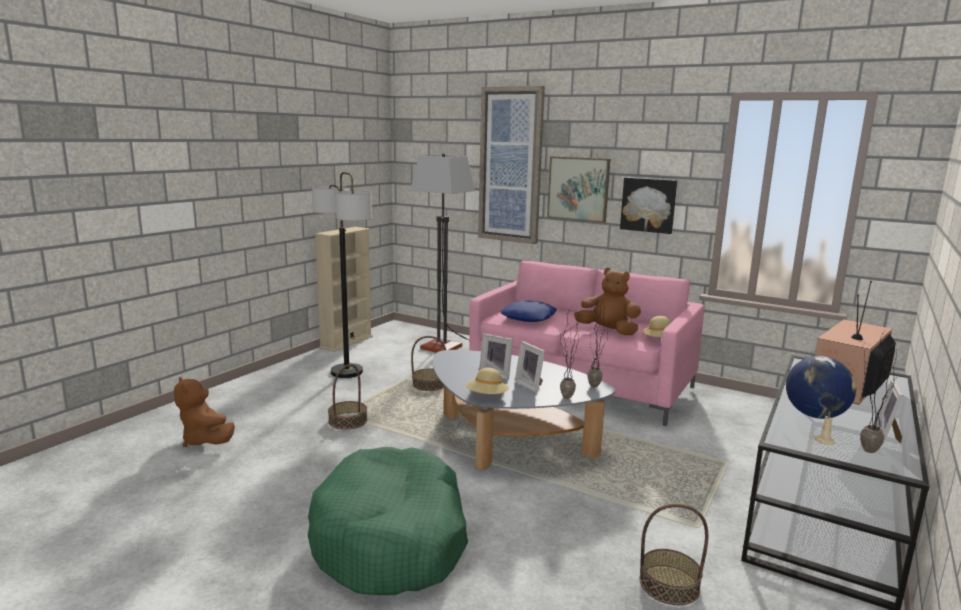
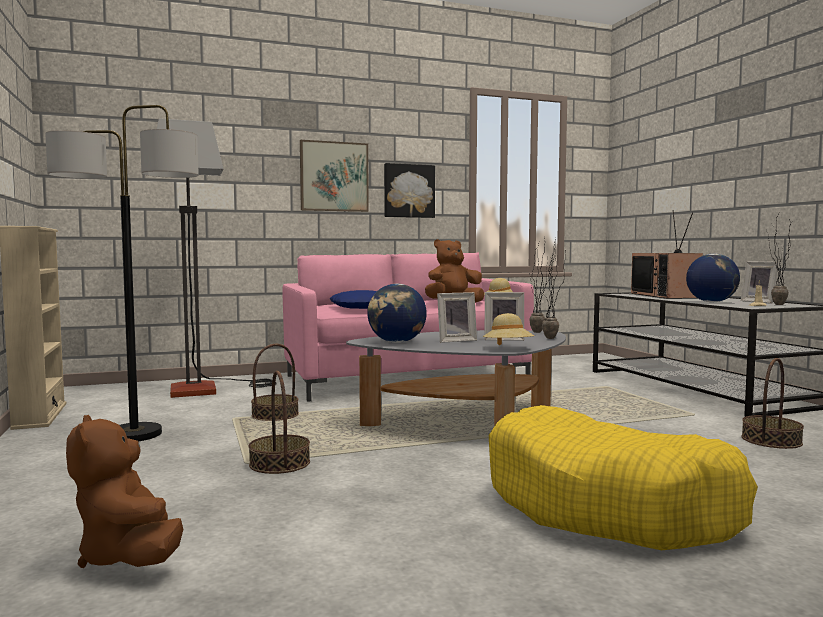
camera: 50 degrees left, 10 degrees down
brown plush toy [174,376,235,447] -> brown plush toy turned 60 degrees clockwise [66,415,183,568]
green dog bed [308,447,468,595] -> yellow dog bed [489,405,758,550]
picture [478,86,545,244] -> none
none -> globe [367,284,427,343]

